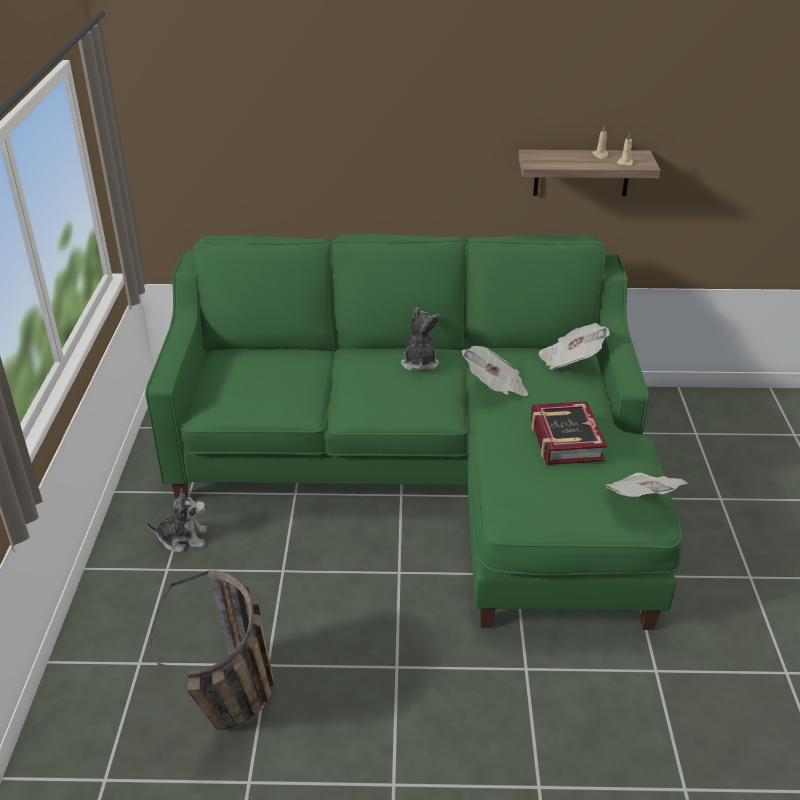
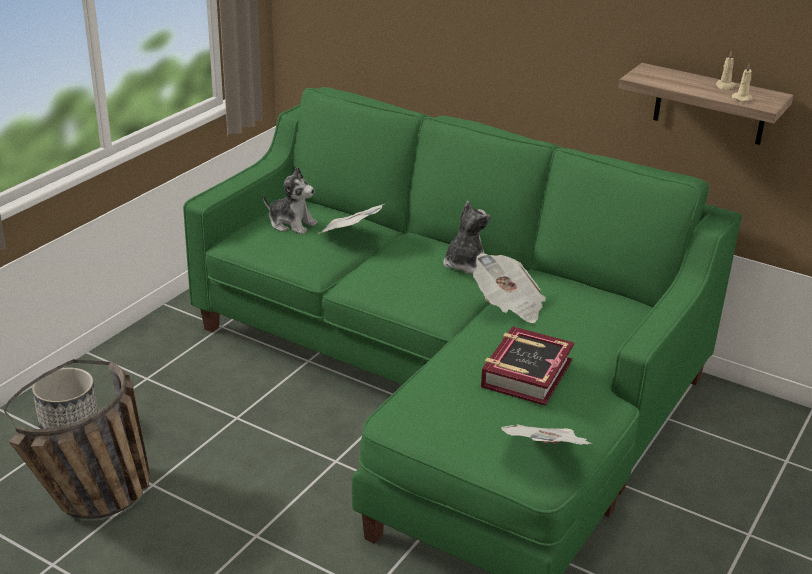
camera: 30 degrees right, 5 degrees down
plush toy [146,488,207,552] -> plush toy moved to [263,167,317,234]
newspaper [538,323,610,370] -> newspaper moved to [319,204,384,233]
none -> planter [32,368,98,429]

